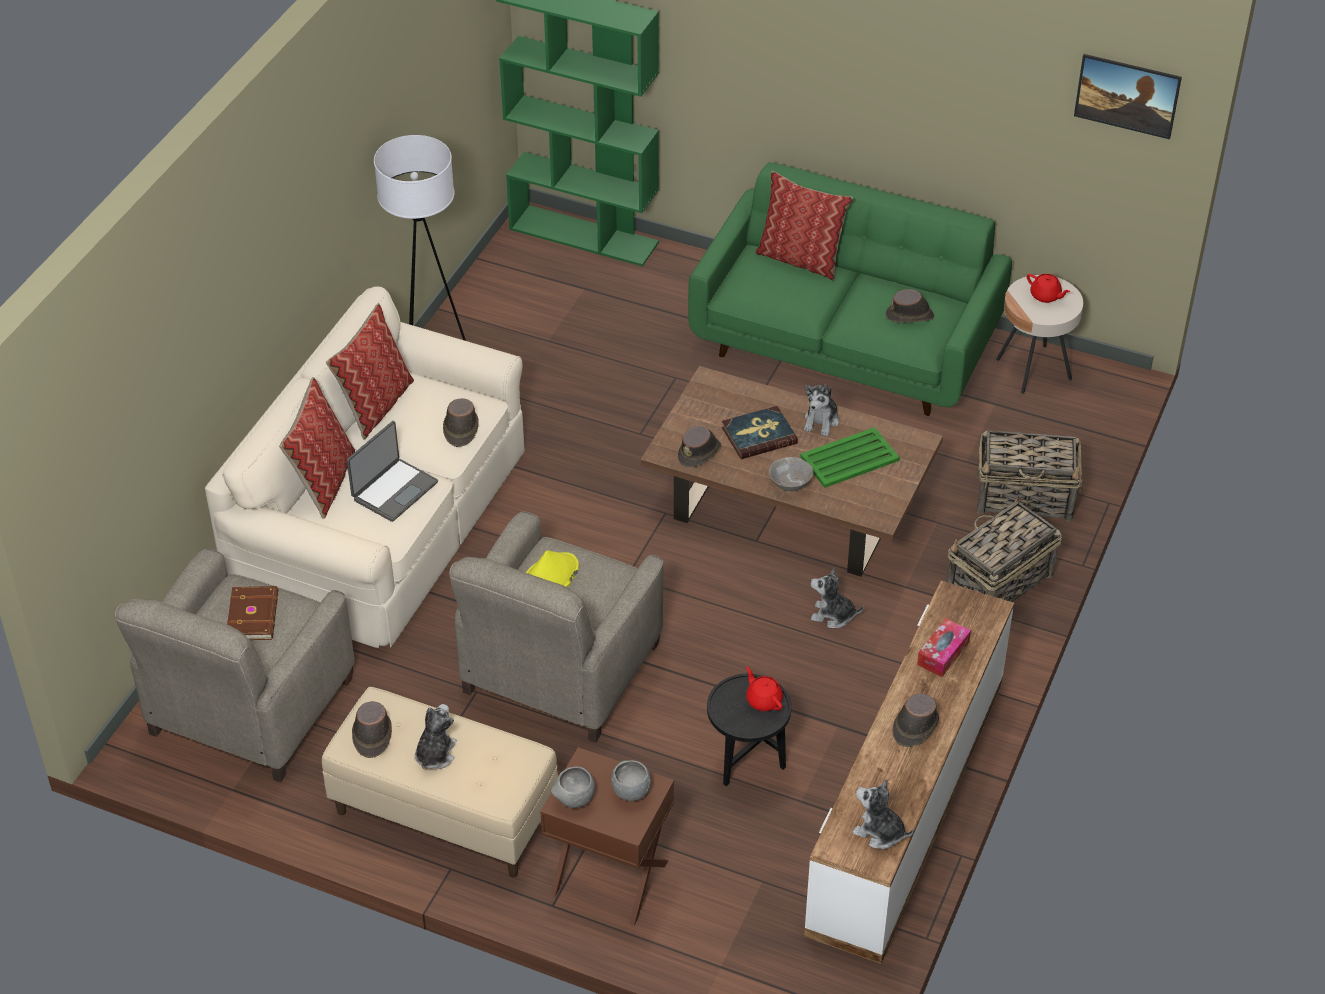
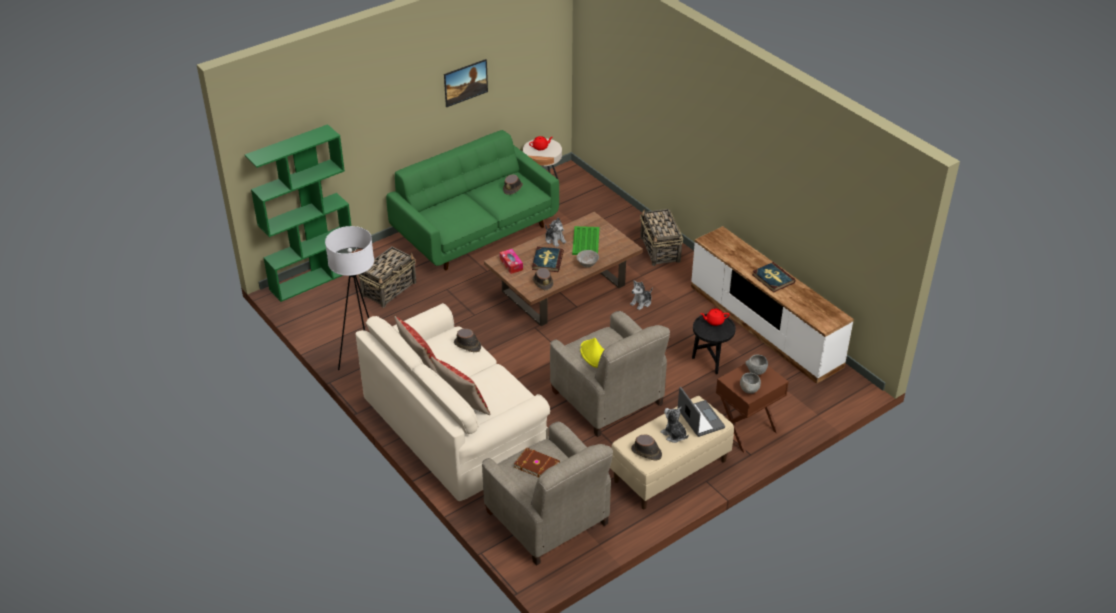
camera: 60 degrees left, 5 degrees down
laptop [347,421,438,522] -> laptop moved to [678,387,725,437]
pillow [755,171,854,281] -> none
plush toy [852,779,914,849] -> none
brown hat [893,693,939,747] -> book [752,262,796,293]
tissue box [917,619,971,677] -> tissue box moved to [500,249,523,274]
basket [977,430,1082,521] -> basket moved to [358,246,416,308]
picture [1074,54,1182,139] -> picture moved to [444,59,488,107]

